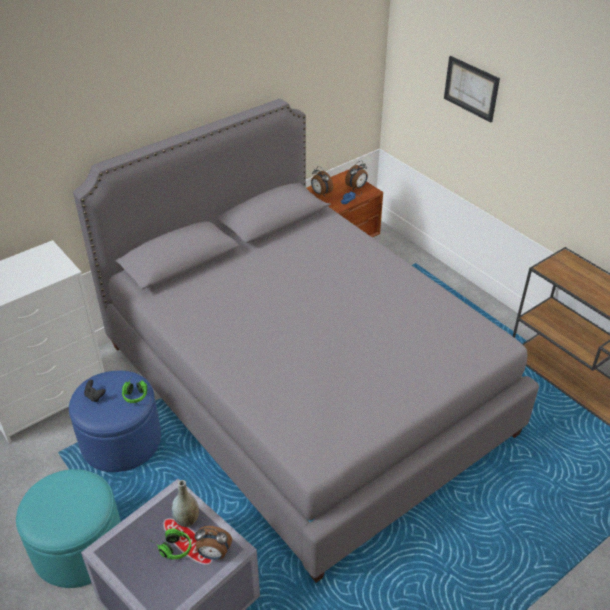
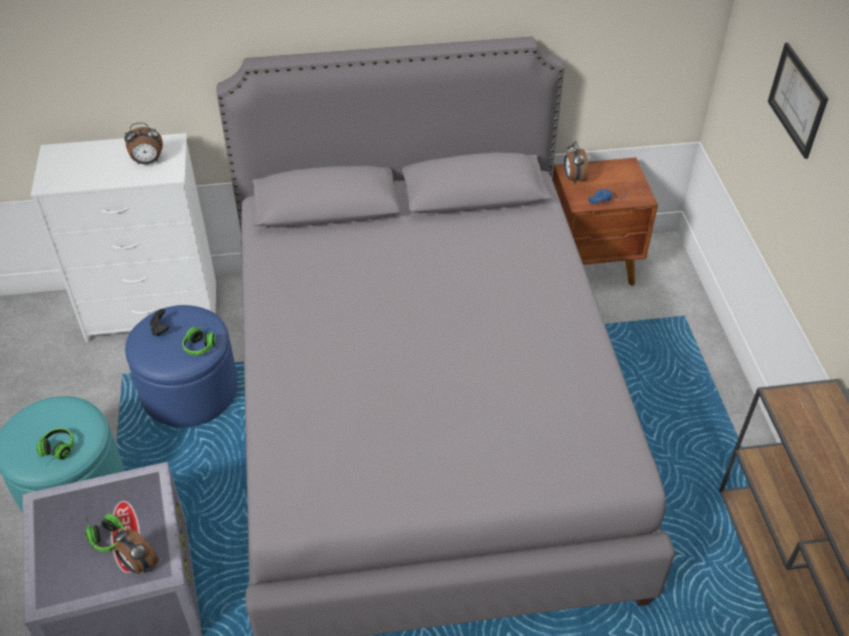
camera: 30 degrees right, 5 degrees up
grey vase [172,480,199,527] -> none
alarm clock [345,161,368,190] -> alarm clock moved to [124,123,163,164]
none -> headphones [36,428,74,466]

